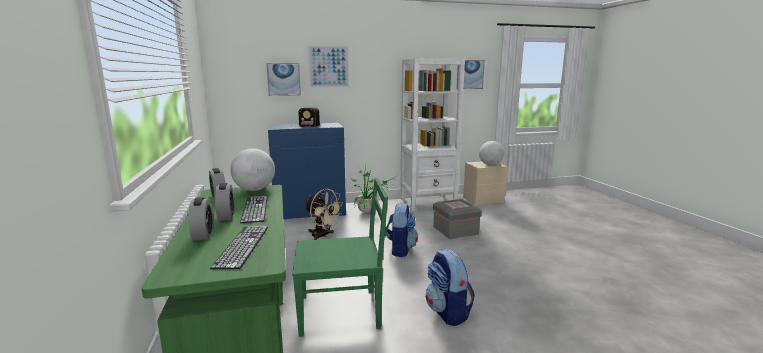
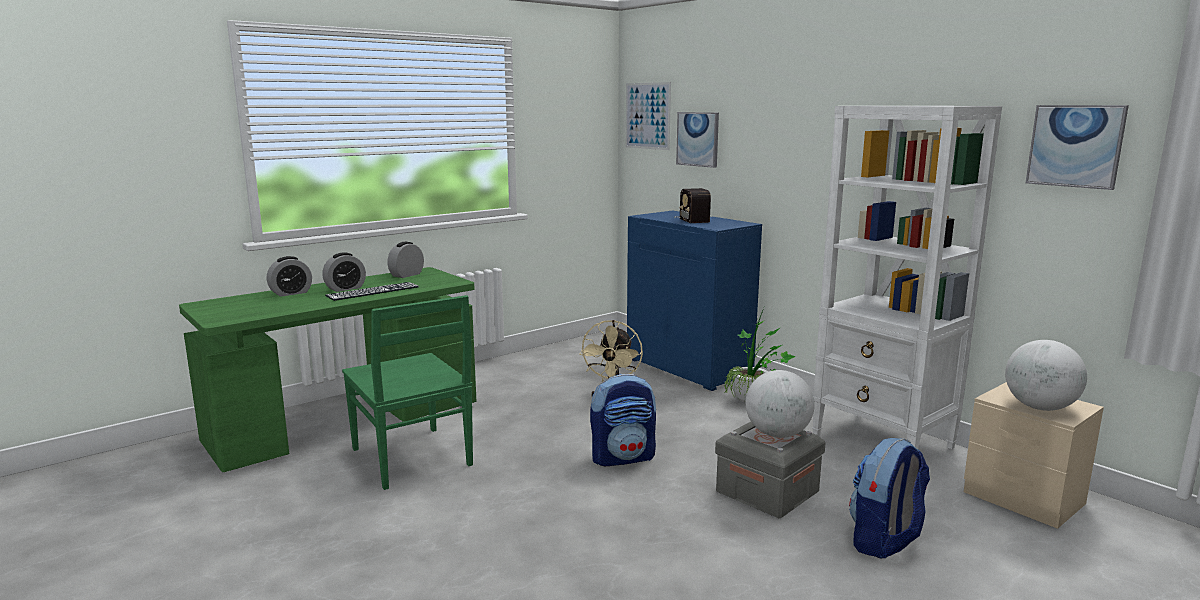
camera: 65 degrees right, 0 degrees up
keyboard [210,226,268,269] -> none
globe [230,149,275,191] -> globe moved to [746,370,815,438]
picture [308,45,349,88] -> picture moved to [626,82,671,150]
backpack [426,249,475,326] -> backpack moved to [849,438,930,558]

